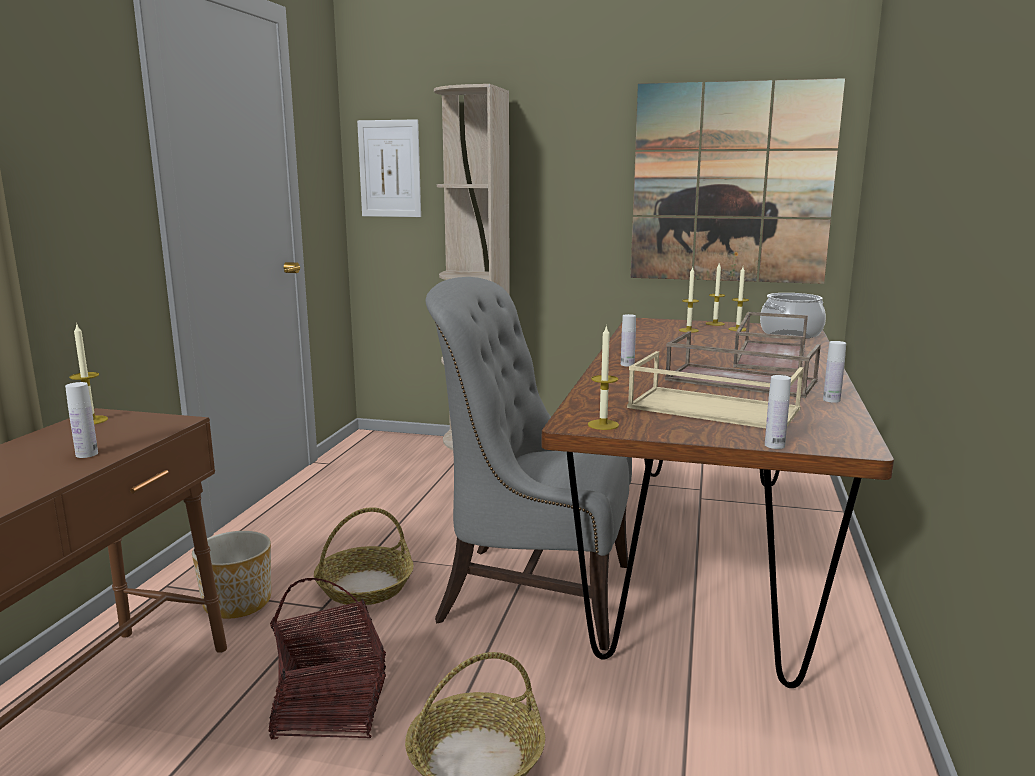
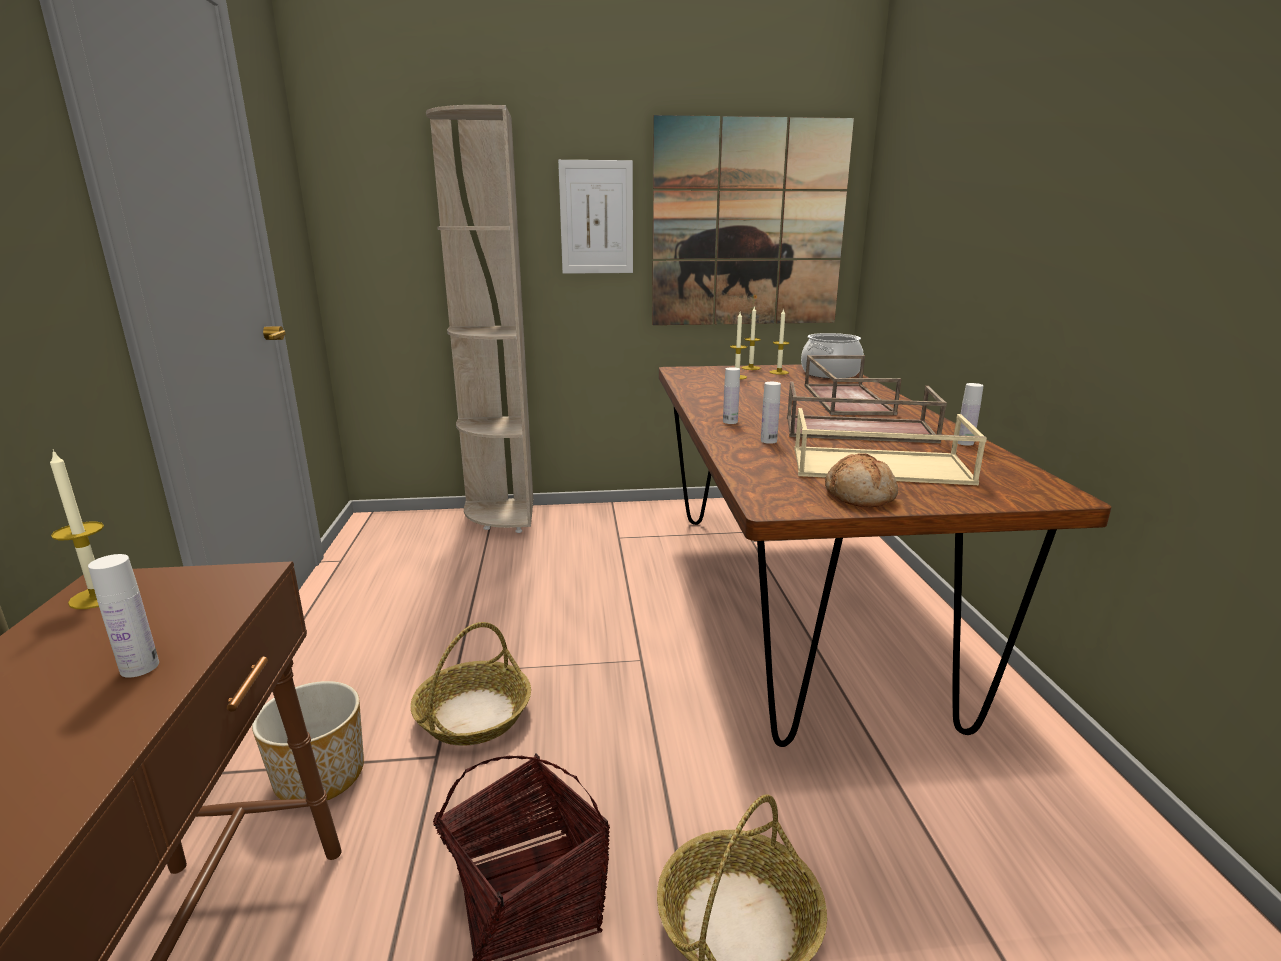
camera: 20 degrees left, 5 degrees up
picture [357,119,421,217] -> picture moved to [558,160,633,274]
grey chair [426,277,632,651] -> none
candle [588,325,619,430] -> none
white bottle [765,375,791,449] -> white bottle moved to [761,382,781,444]
none -> bread [825,453,898,507]

